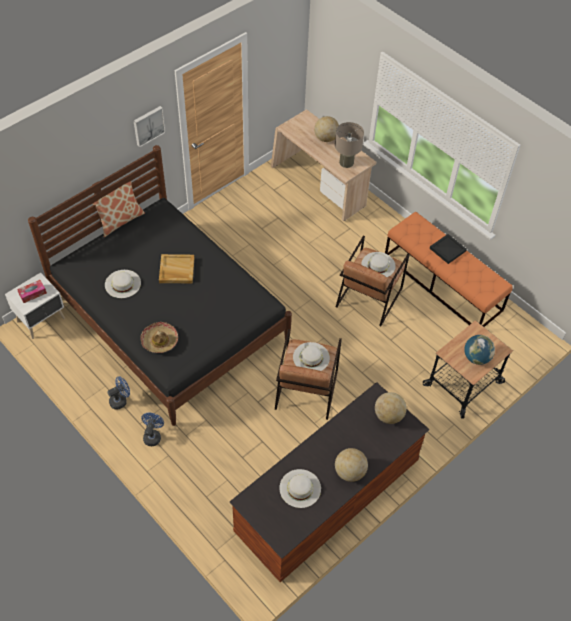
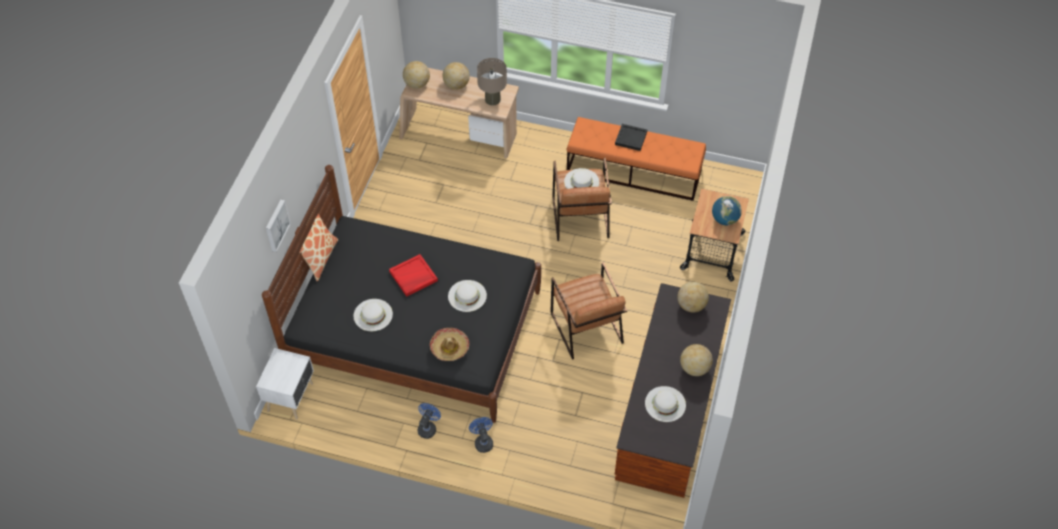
camera: 30 degrees left, 0 degrees up
tissue box [17,280,47,303] -> none
picture [134,106,166,148] -> picture moved to [266,199,291,252]
beige tray [159,254,195,284] -> red tray [389,254,438,297]
white hat [293,342,330,371] -> white hat moved to [448,280,487,312]
none -> globe [403,61,430,89]

